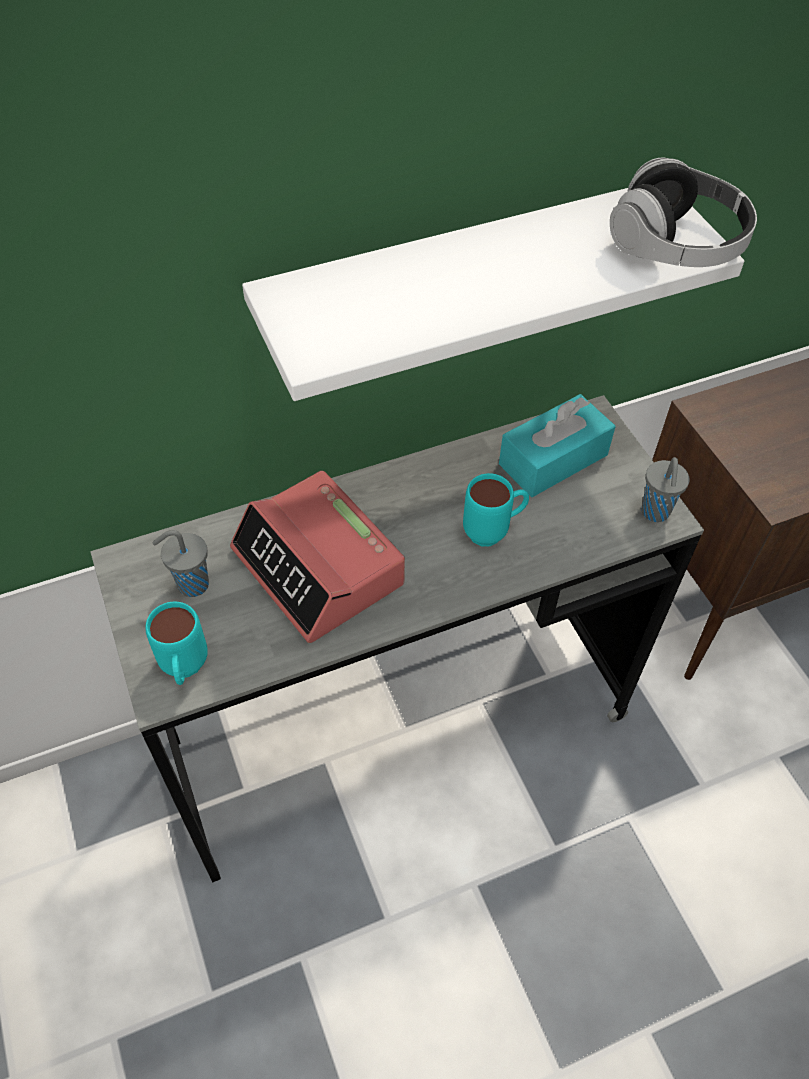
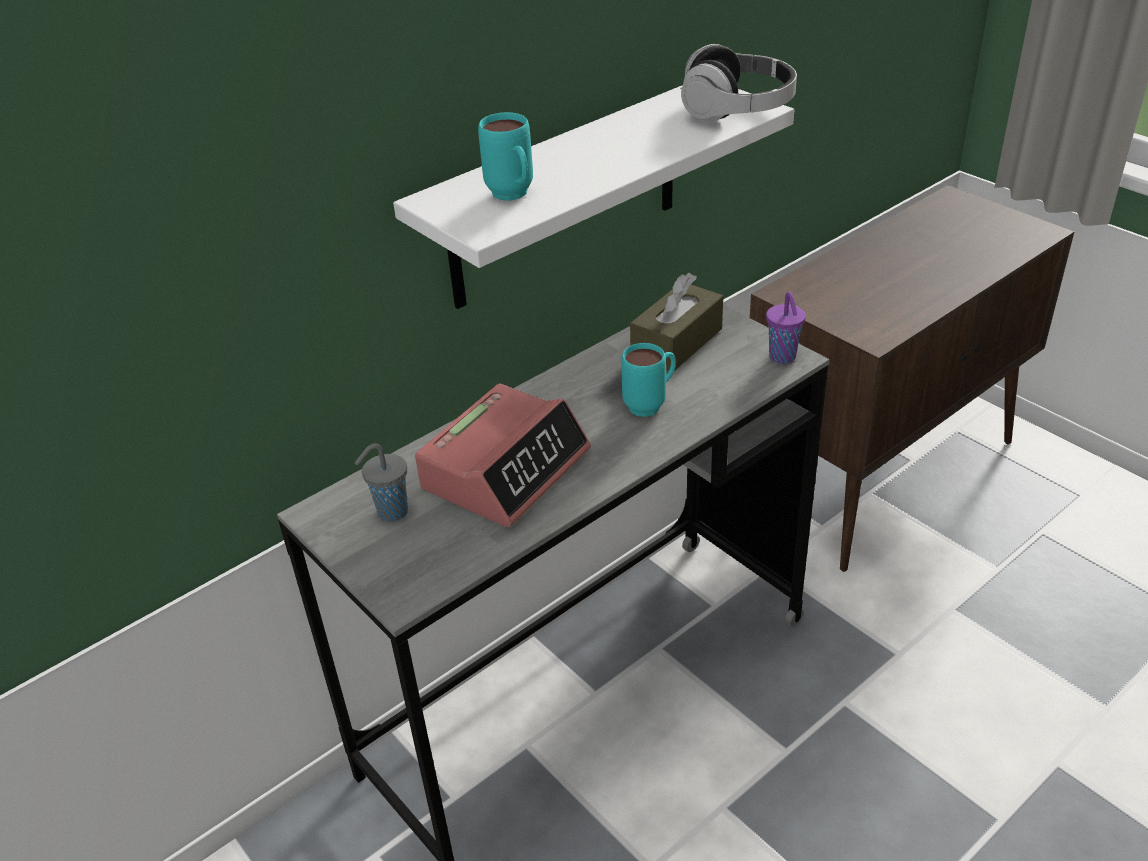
camera: 15 degrees left, 15 degrees down
turquoise mug [145,602,208,685] -> turquoise mug moved to [478,112,533,201]
alarm clock [230,471,405,643] -> alarm clock turned 90 degrees counterclockwise [415,384,591,527]
turquoise tissue box [499,394,615,497] -> brown tissue box [630,273,723,371]
grey cup [641,457,690,522] -> purple cup [766,292,806,364]

